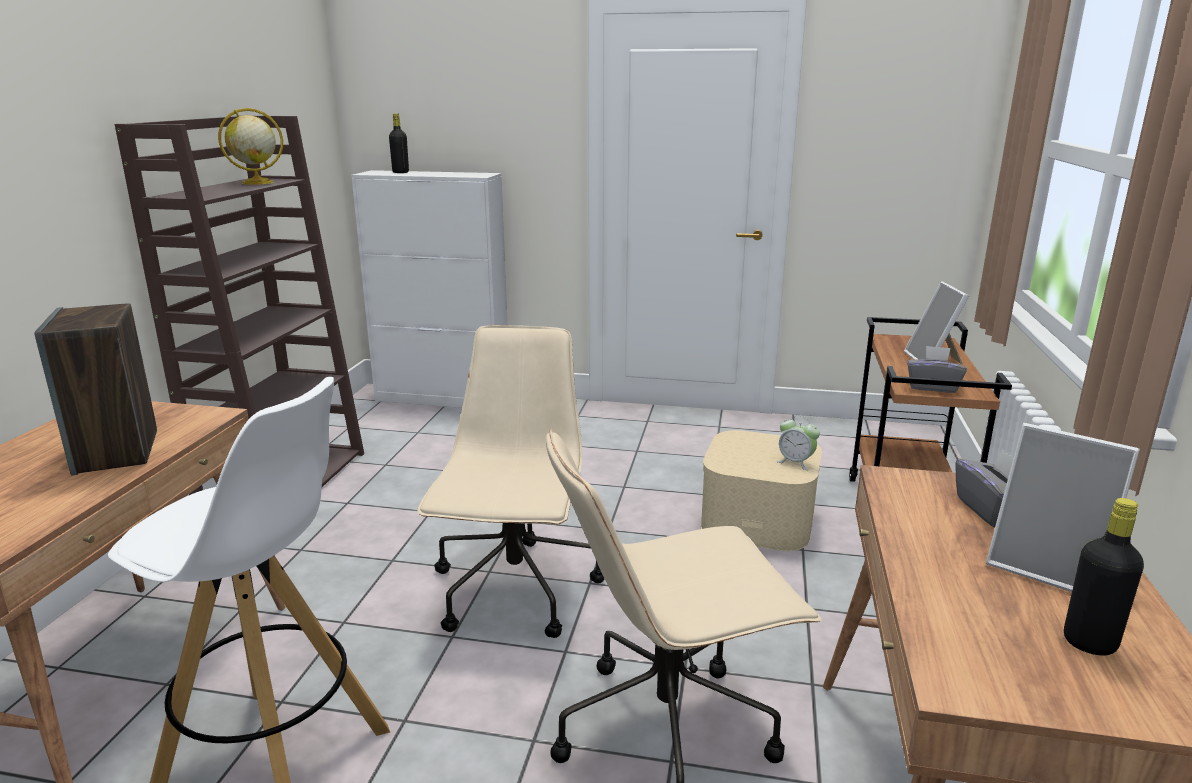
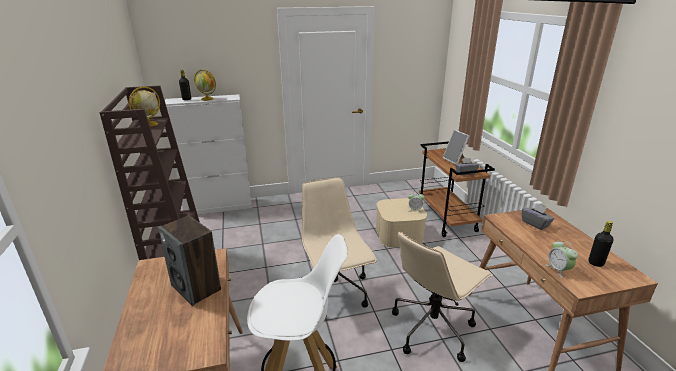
camera: 25 degrees left, 5 degrees up
picture frame [986,423,1140,592] -> none
none -> globe [194,70,216,101]
none -> alarm clock [546,241,578,278]

